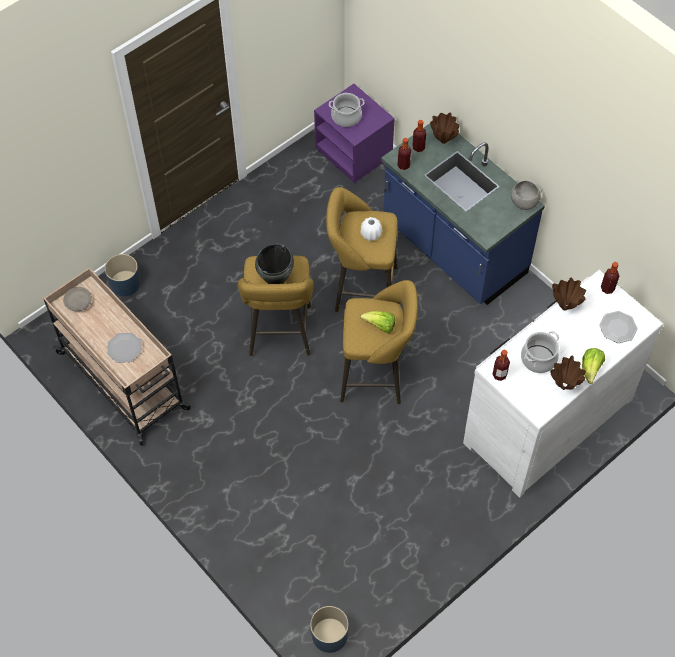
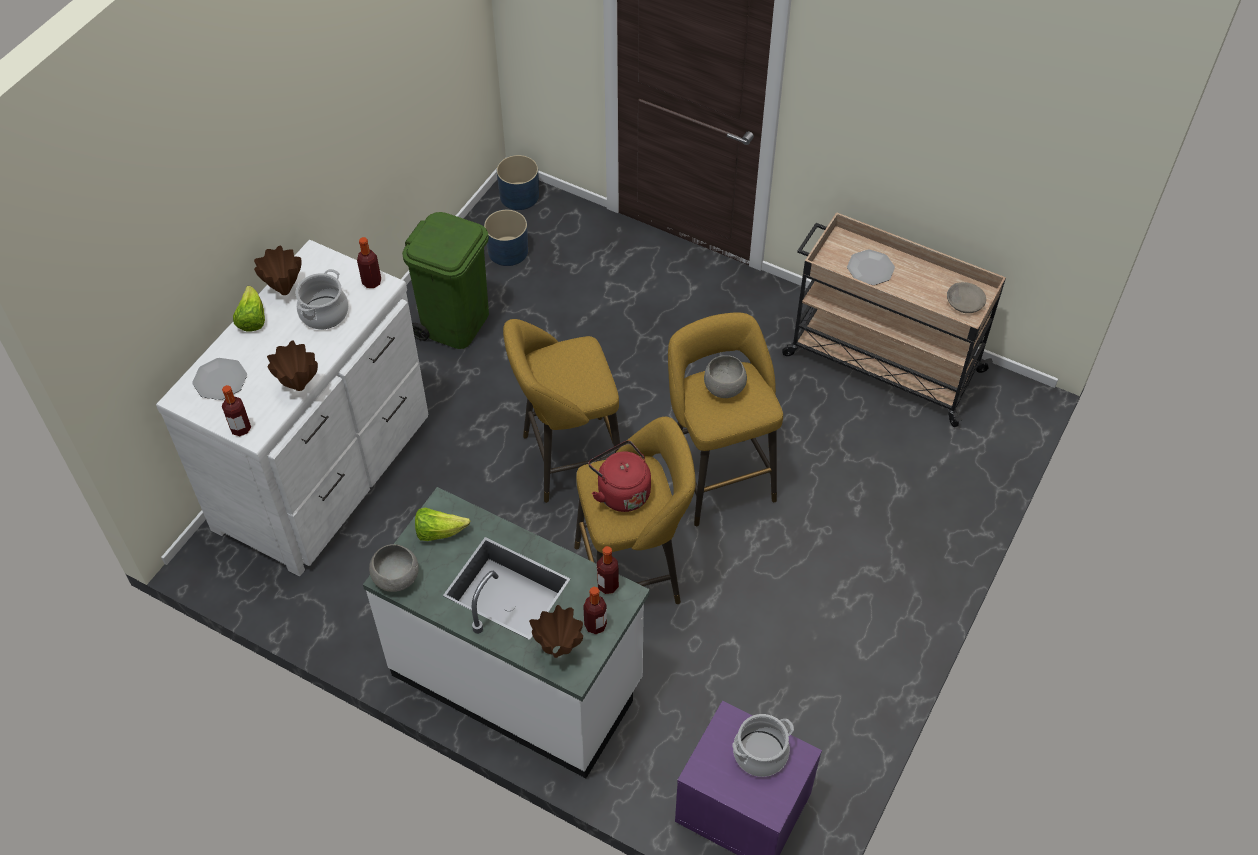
camera: 160 degrees right, 5 degrees down
blue planter [105,254,141,296] -> blue planter moved to [484,210,528,266]
black cooking pot [255,244,294,284] -> grey bowl [704,355,747,398]
white vase [360,217,382,241] -> red kettle [588,441,651,512]
lettuce [360,311,395,333] -> lettuce moved to [415,508,470,541]
blue counter [381,123,545,305] -> white counter [363,487,650,778]
none -> green trash can [402,212,489,349]

